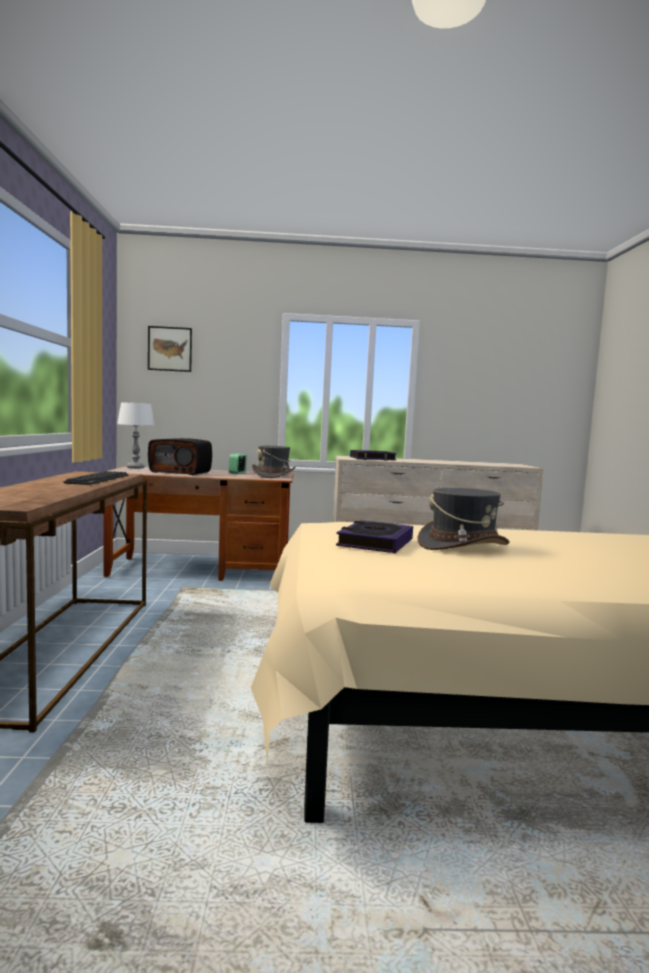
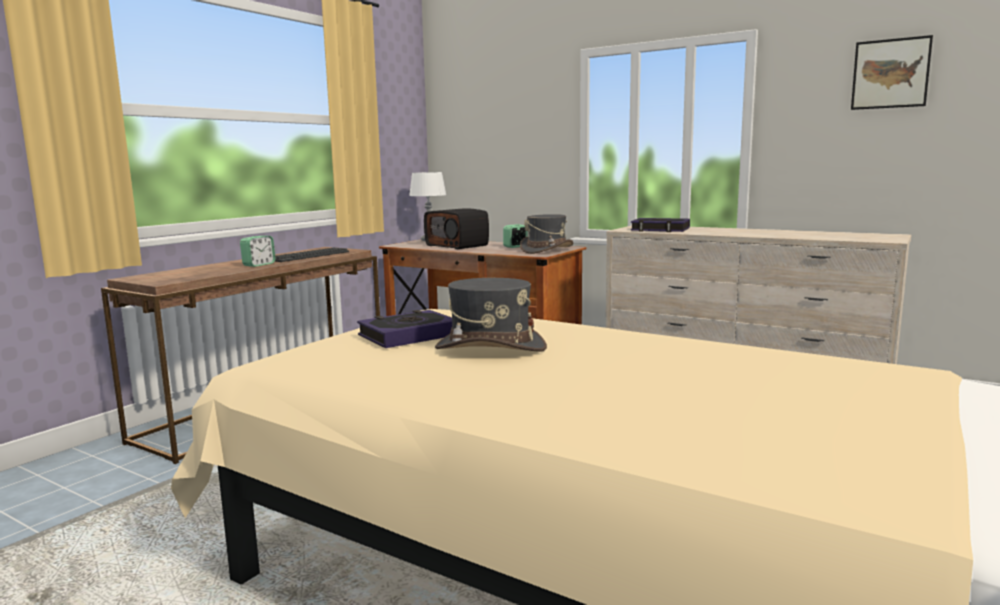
camera: 35 degrees right, 5 degrees up
picture [148,326,192,372] -> picture moved to [851,35,933,110]
none -> alarm clock [240,236,276,267]

